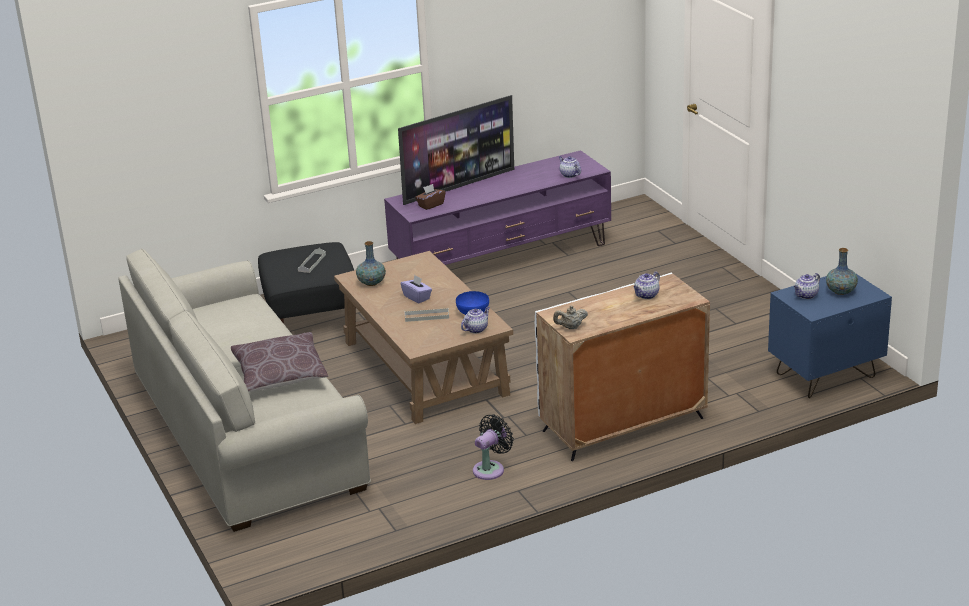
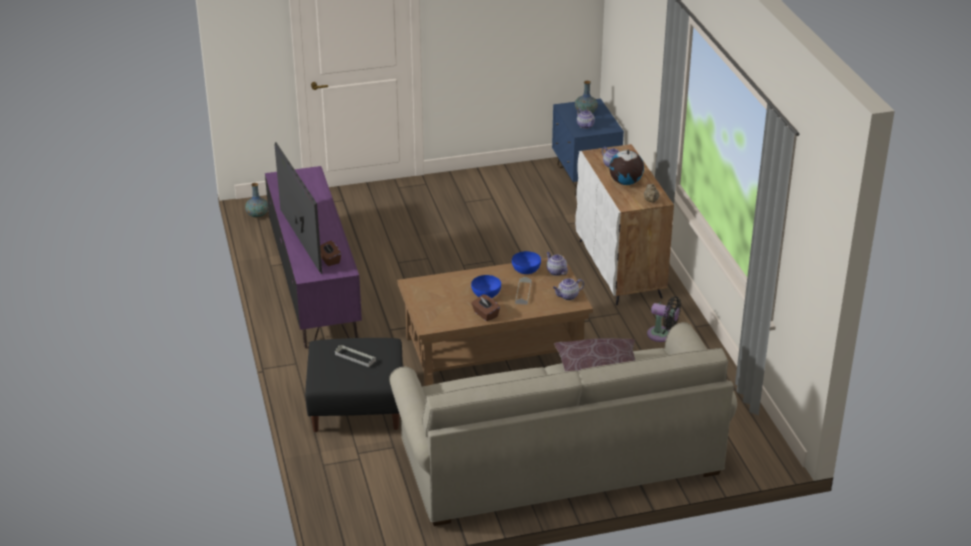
camera: 80 degrees left, 5 degrees up
vase [356,241,386,286] -> vase moved to [245,183,268,218]
purple tissue box [401,275,432,303] -> blue bowl [471,275,501,298]
black fan [473,414,514,480] -> black fan turned 150 degrees clockwise [647,296,681,342]
teapot [559,156,581,178] -> teapot moved to [553,278,584,300]
none -> brown tissue box [471,294,500,321]
none -> globe [609,149,644,185]

